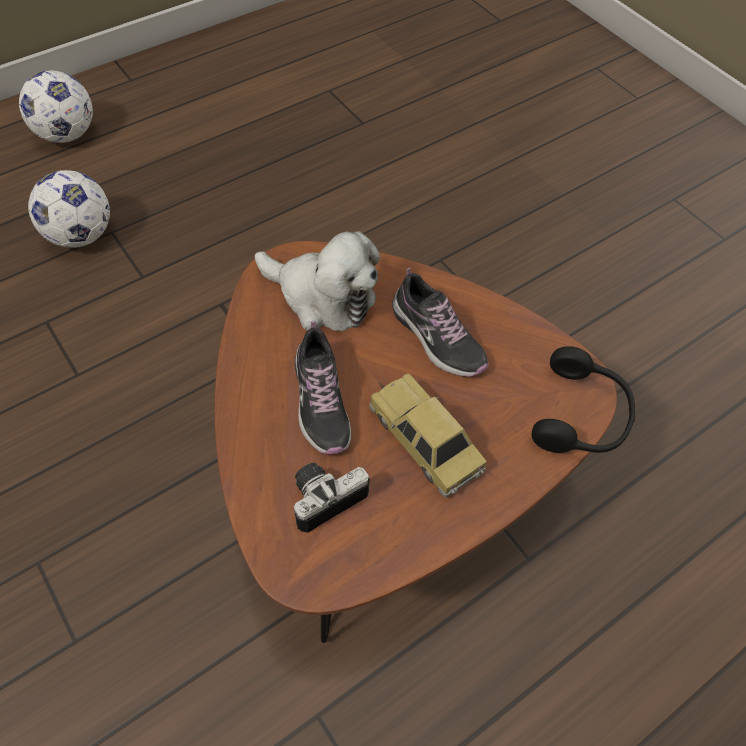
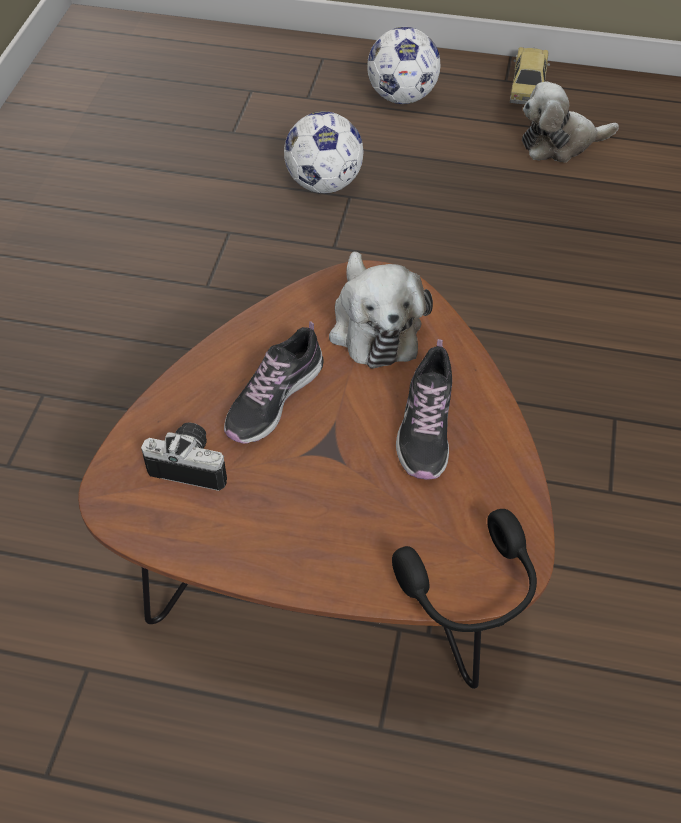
camera: 50 degrees right, 5 degrees down
toy car [370,374,487,498] -> toy car moved to [510,47,550,104]
none -> plush toy [522,81,619,163]

